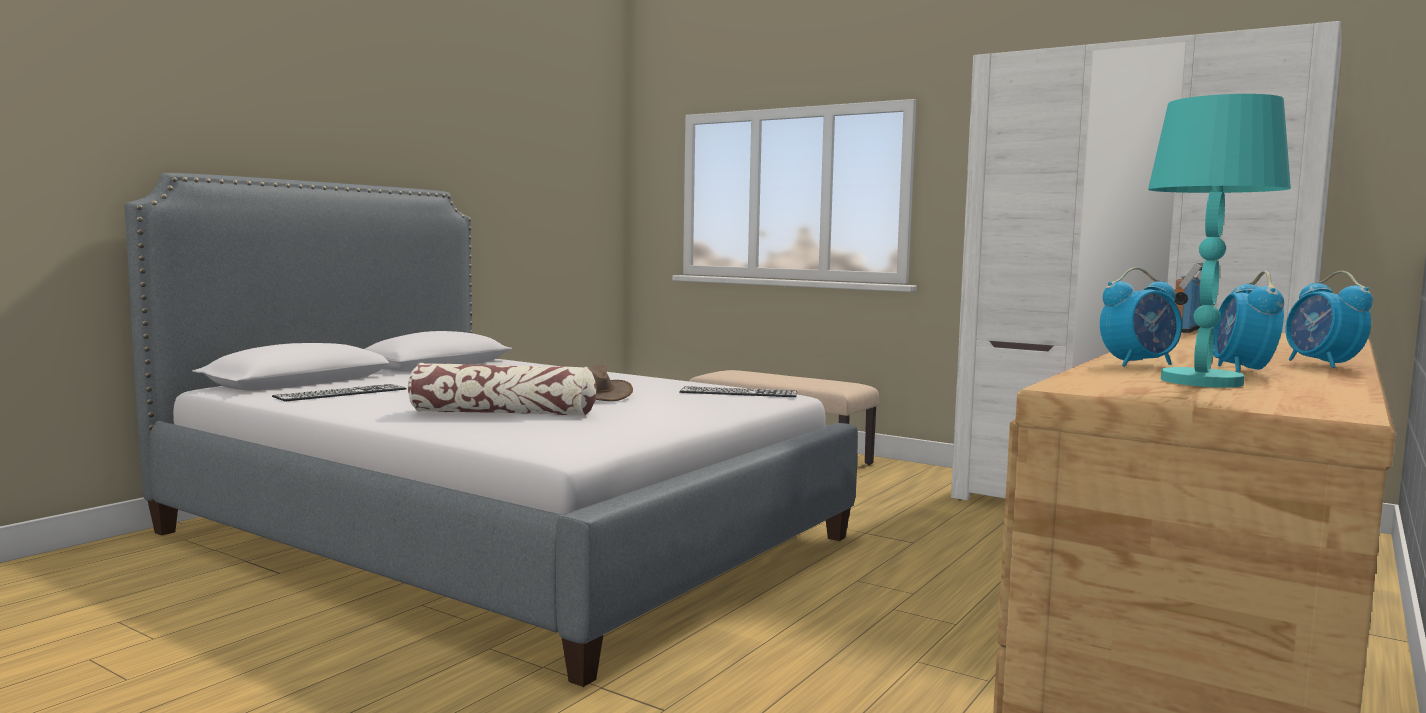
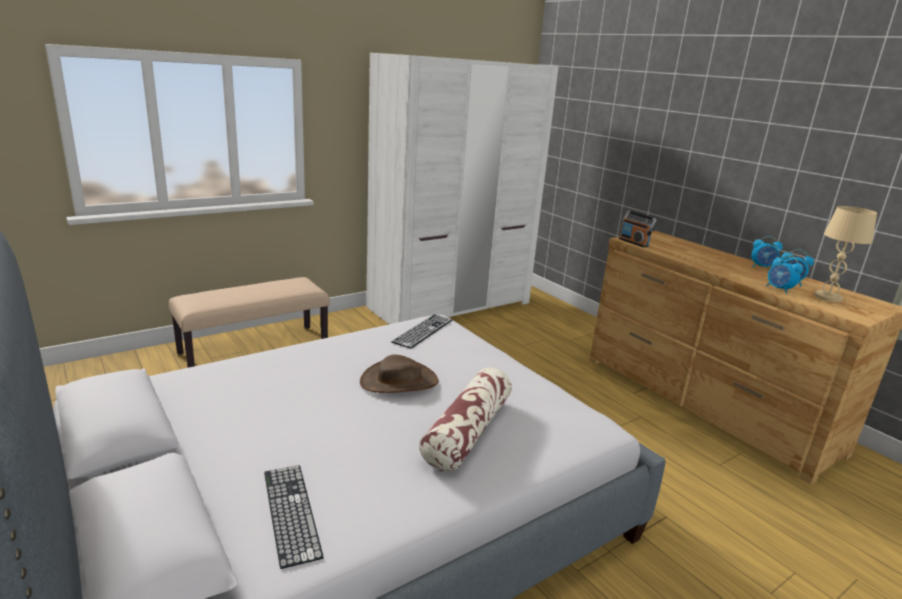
camera: 70 degrees left, 15 degrees up
alarm clock [1100,267,1182,367] -> alarm clock turned 150 degrees clockwise [766,255,803,294]
turquoise table lamp [1148,94,1291,388] -> beige table lamp [814,206,877,302]

